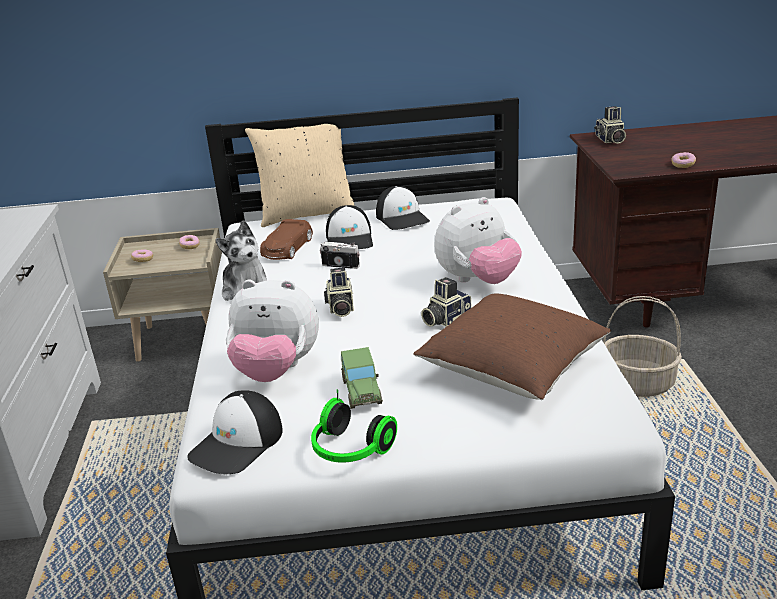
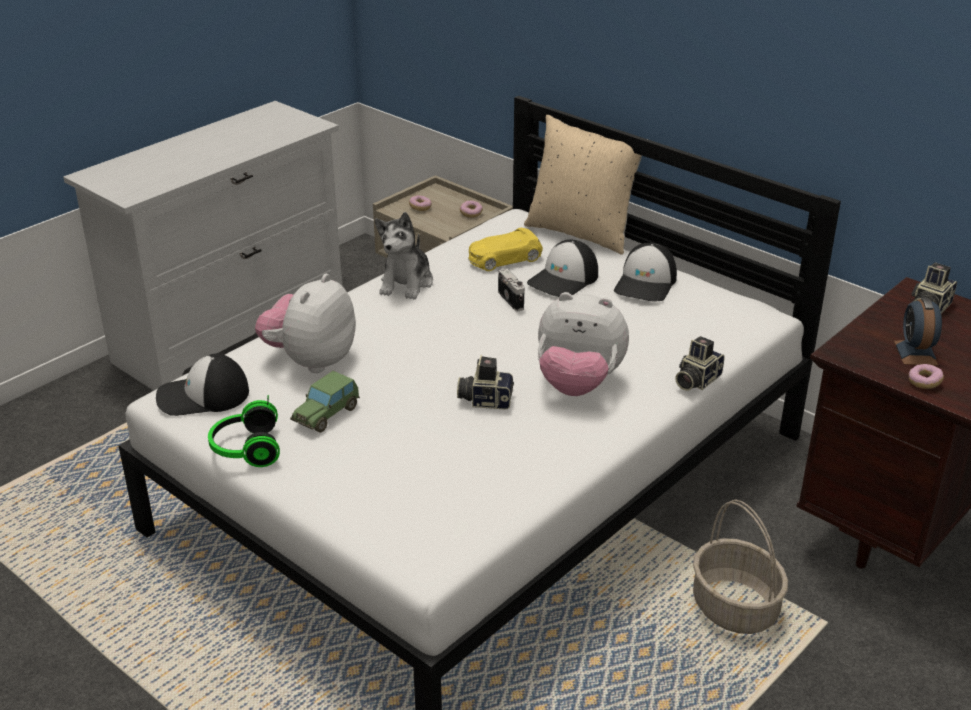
camera: 45 degrees right, 5 degrees up
plush toy [226,280,319,382] -> plush toy turned 60 degrees clockwise [255,274,356,373]
brown toy car [260,219,313,260] -> yellow toy car [468,228,543,271]
camera [324,268,354,317] -> camera moved to [675,336,725,391]
brown pillow [413,294,611,400] -> none
none -> alarm clock [894,298,942,366]

